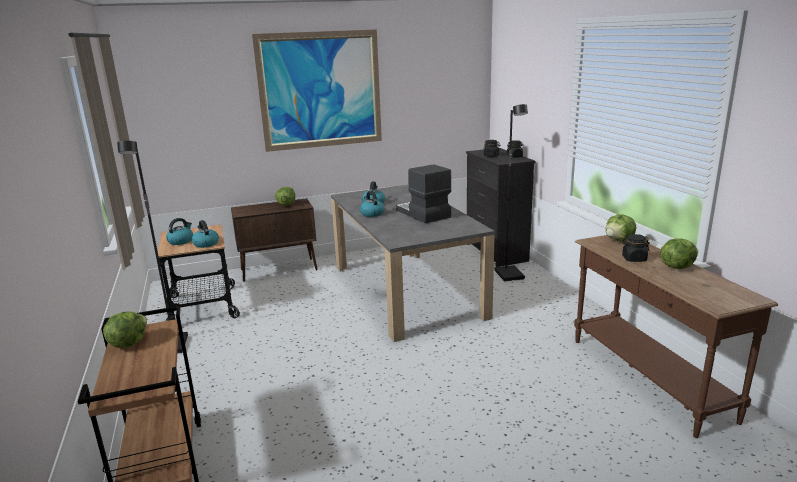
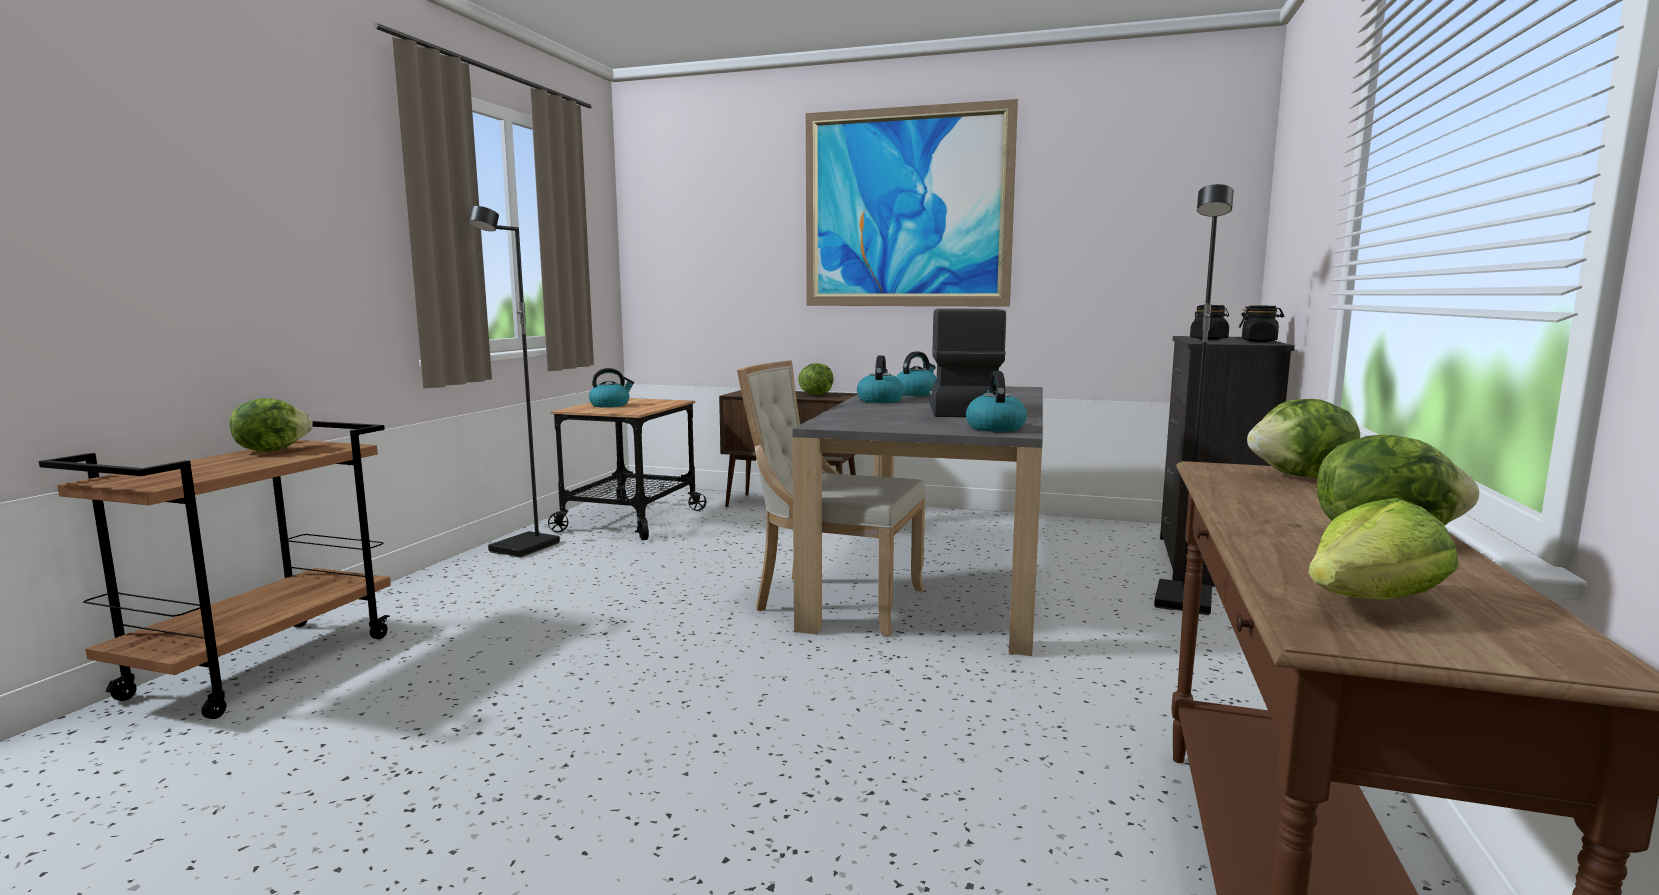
camera: 35 degrees right, 10 degrees down
kettle [192,220,219,248] -> kettle moved to [966,371,1027,432]
black jar [622,234,650,262] -> none
none -> beige chair [737,360,926,636]
none -> lettuce [1309,498,1459,600]

